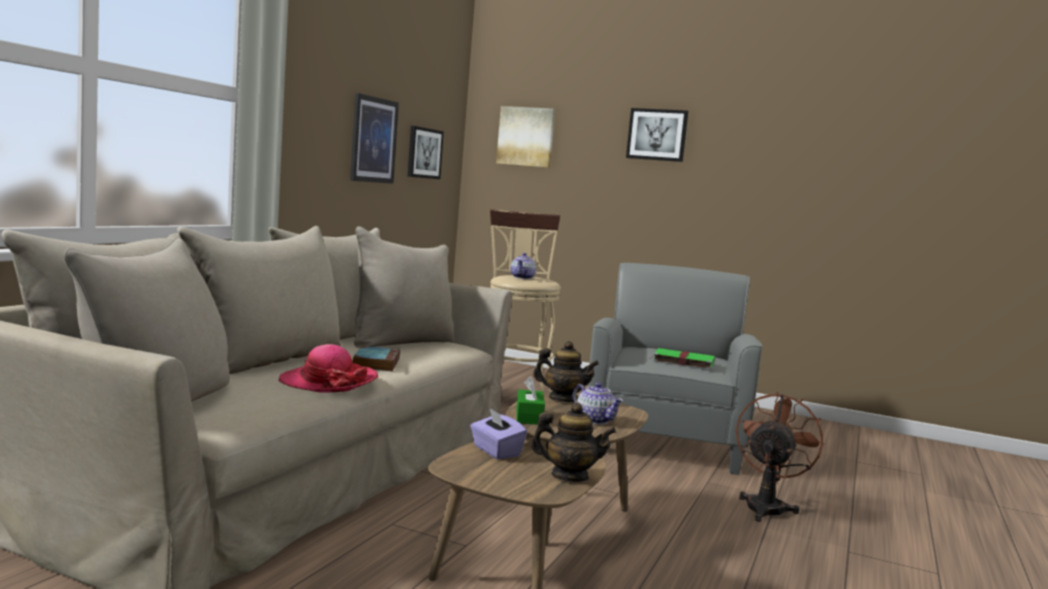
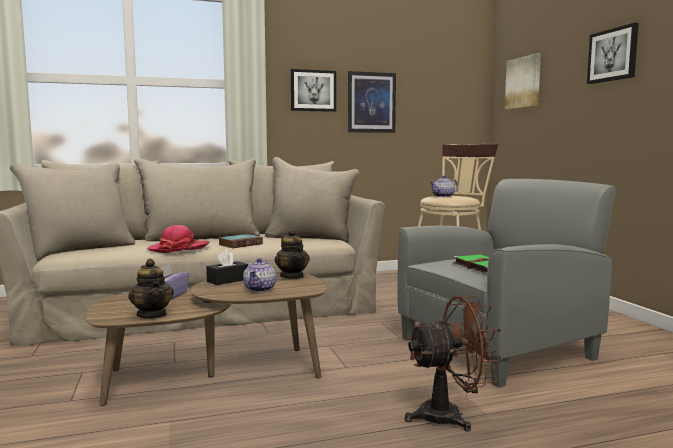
camera: 50 degrees right, 0 degrees up
picture [407,126,444,179] -> picture moved to [291,69,336,112]
green tissue box [516,376,545,425] -> black tissue box [206,250,248,285]

